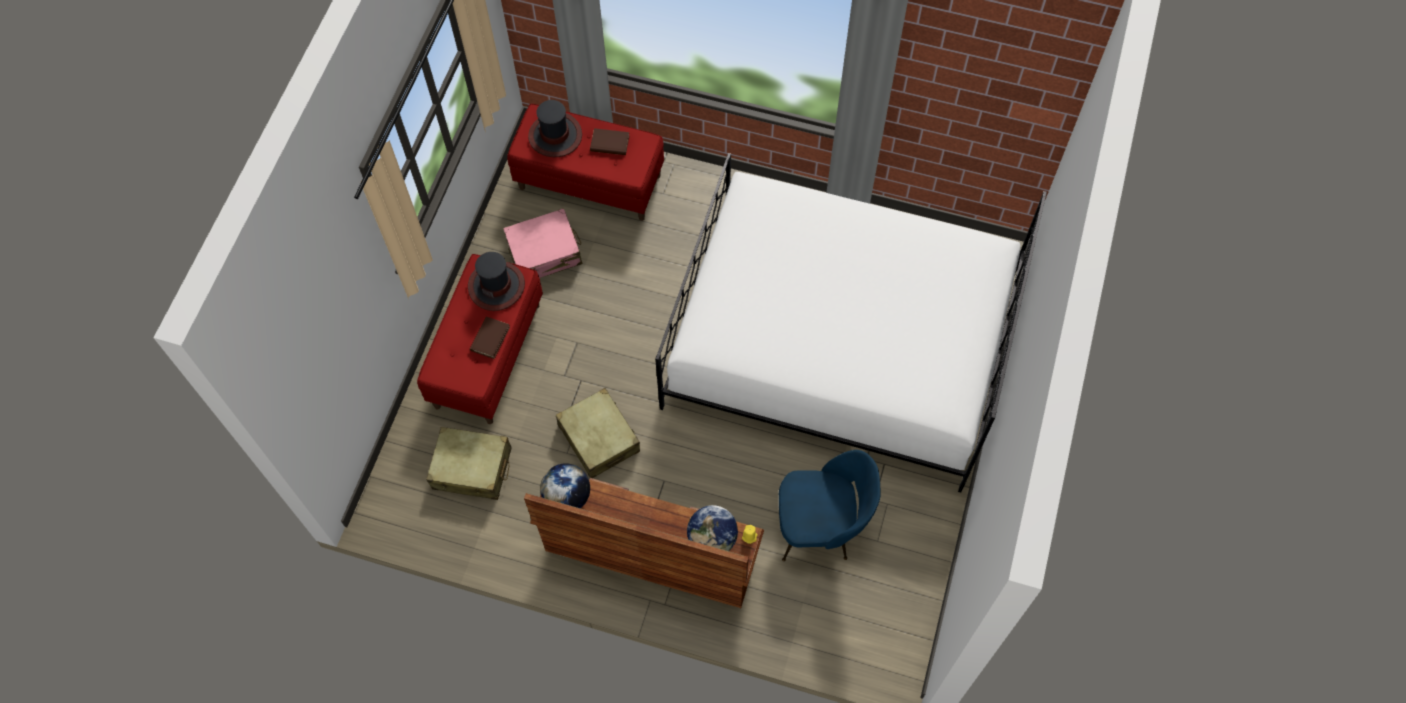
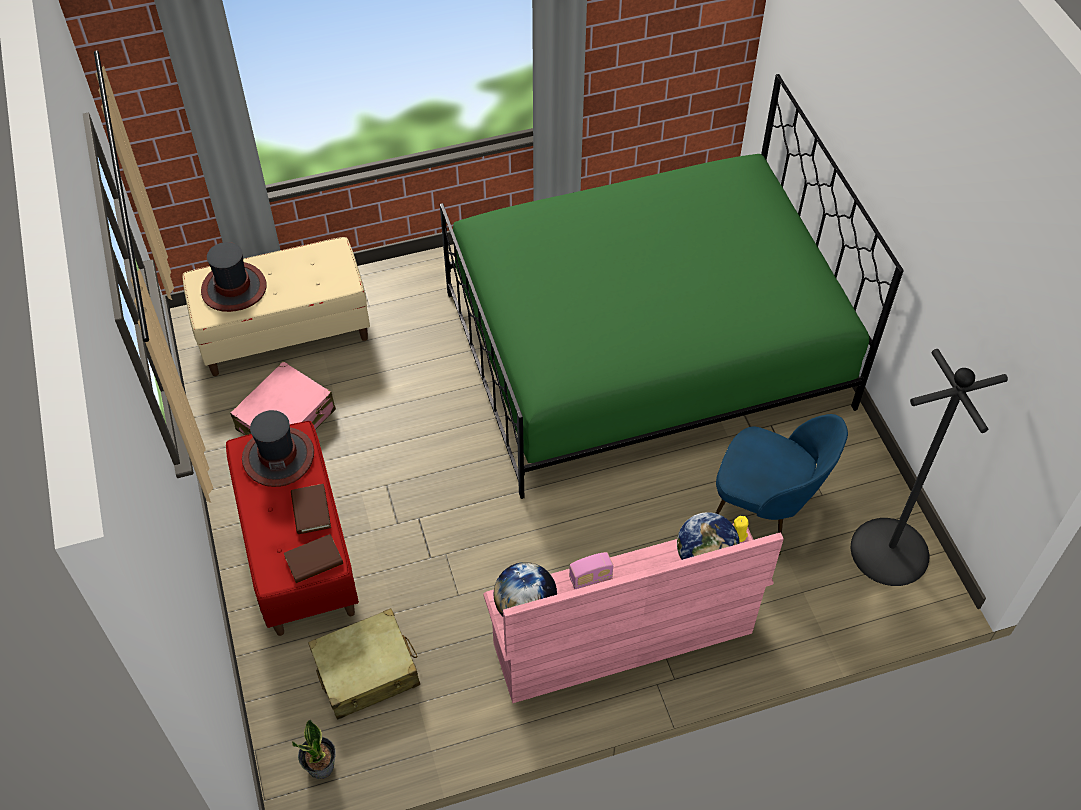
camera: 35 degrees left, 10 degrees down
red bench [507,104,664,221] -> beige bench [183,237,370,376]
brown dresser [524,478,764,608] -> pink dresser [483,523,784,703]
beige suitcase [556,388,640,478] -> none
brown book [590,128,630,155] -> brown book moved to [284,534,343,583]
white bed [655,153,1047,492] -> green bed [440,74,904,499]
blue chair [779,450,881,561] -> blue chair turned 60 degrees clockwise [716,414,848,555]
none -> potted plant [292,719,336,779]
none -> radio [569,552,613,589]
none -> black clothes rack [851,349,1008,586]

